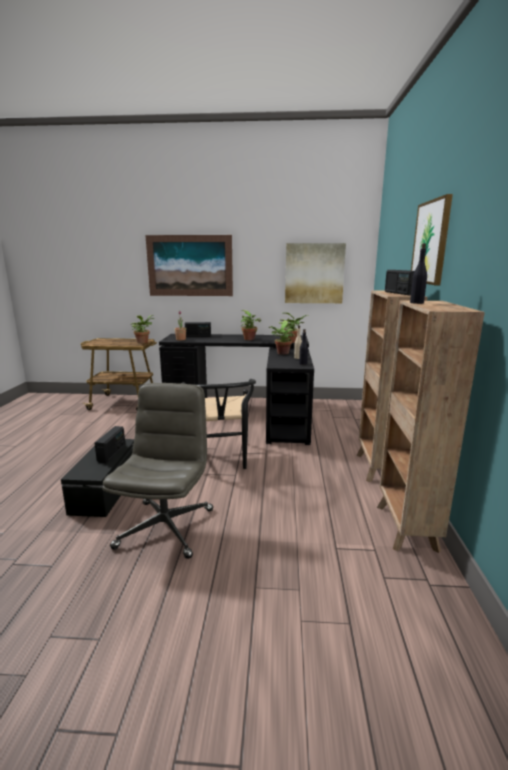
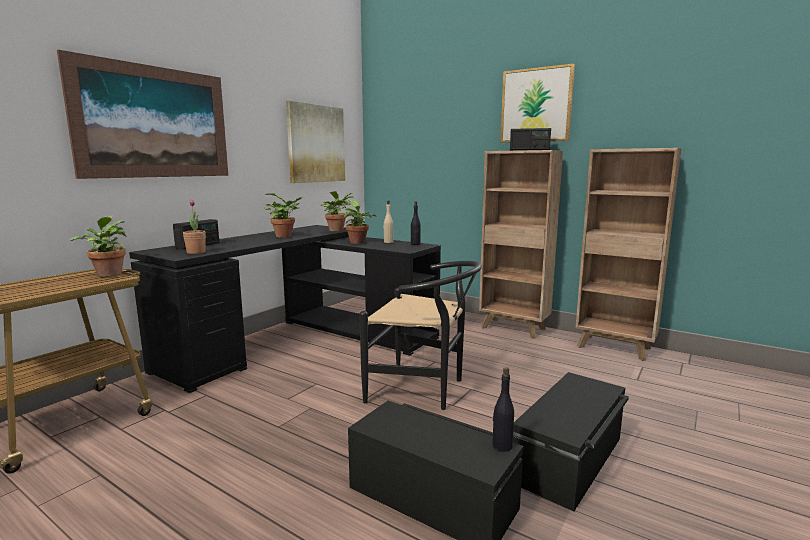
camera: 60 degrees left, 5 degrees down
radio [94,426,126,463] -> none
grey office chair [102,383,213,559] -> black storage box [513,372,629,511]
black bottle [410,243,427,304] -> black bottle moved to [492,367,514,452]

